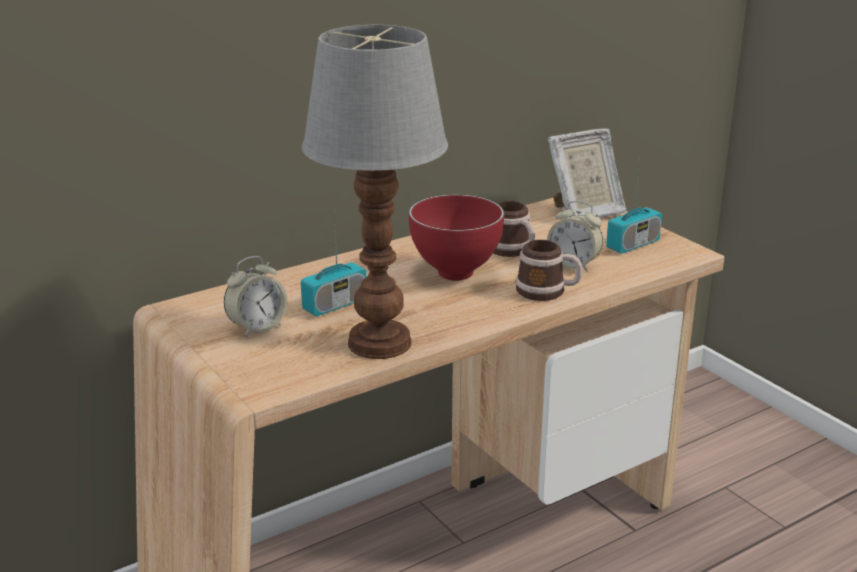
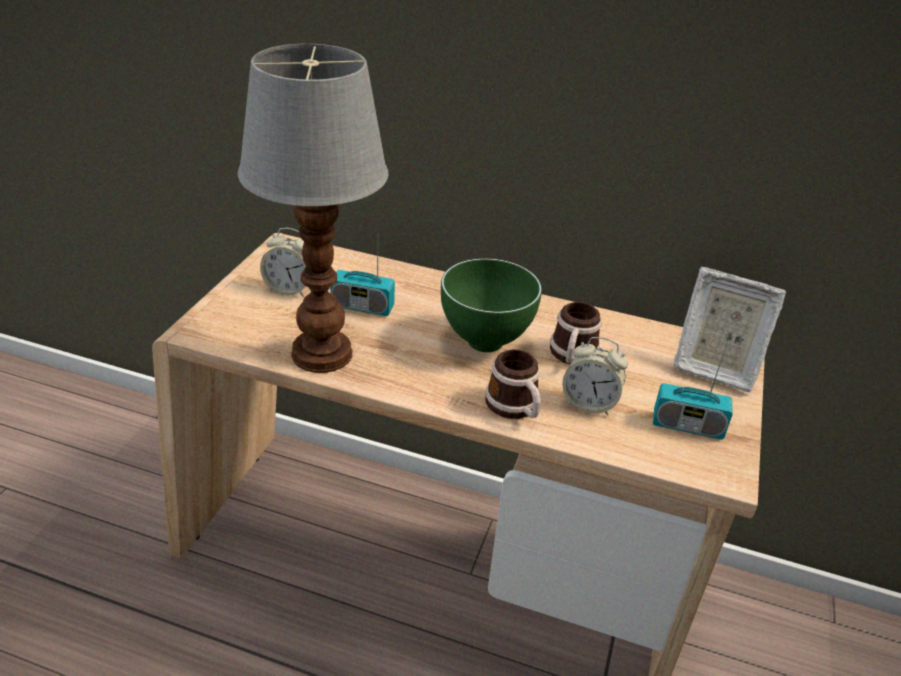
camera: 50 degrees right, 10 degrees up
red bowl [409,195,504,281] -> green bowl [441,258,542,352]
alarm clock [547,201,603,272] -> alarm clock turned 60 degrees counterclockwise [562,337,628,416]

